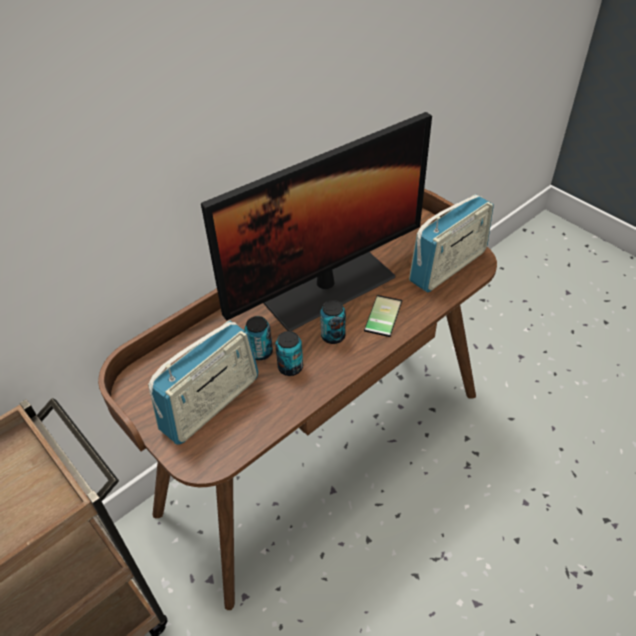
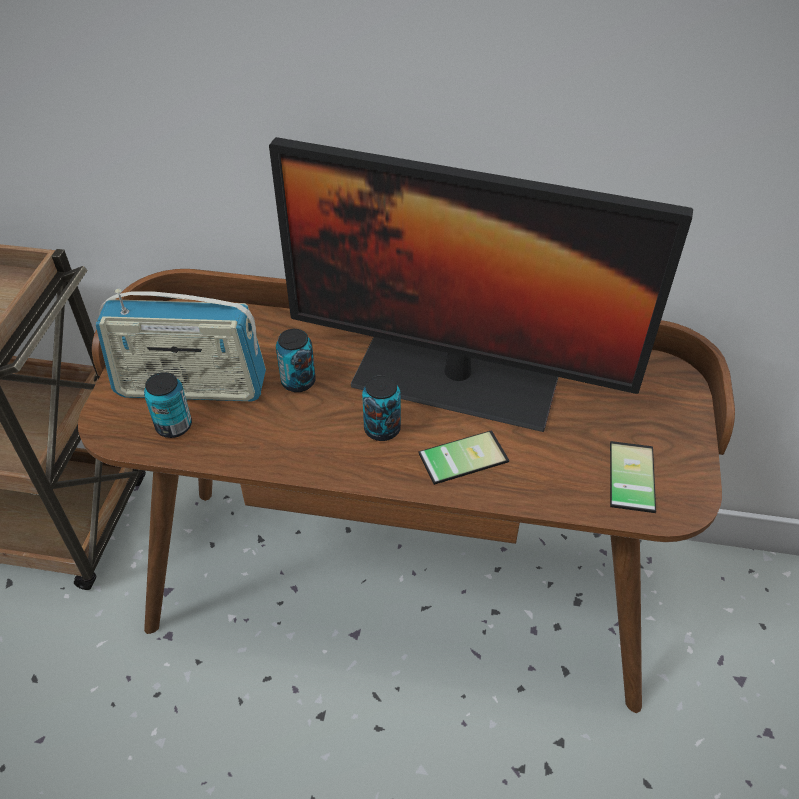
camera: 50 degrees right, 0 degrees up
can [275,331,303,376] -> can moved to [144,372,192,438]
radio [409,194,494,293] -> phone [610,441,656,513]

